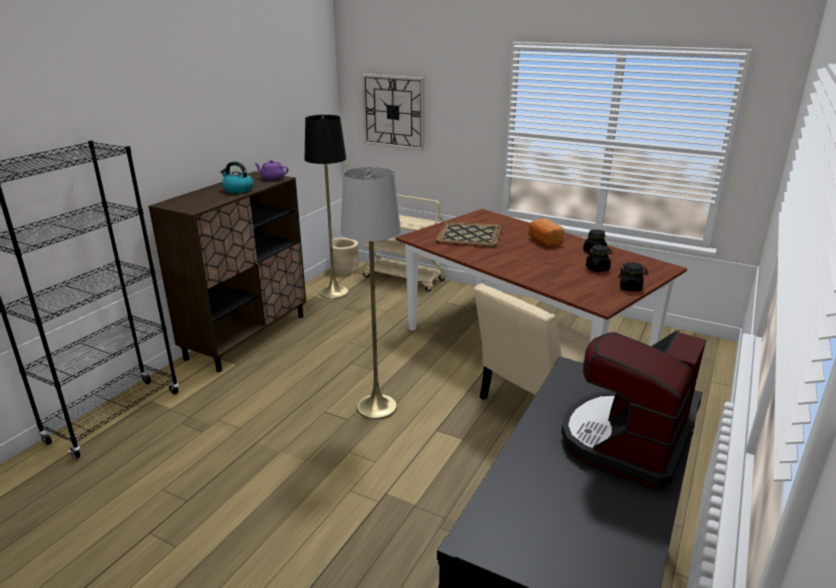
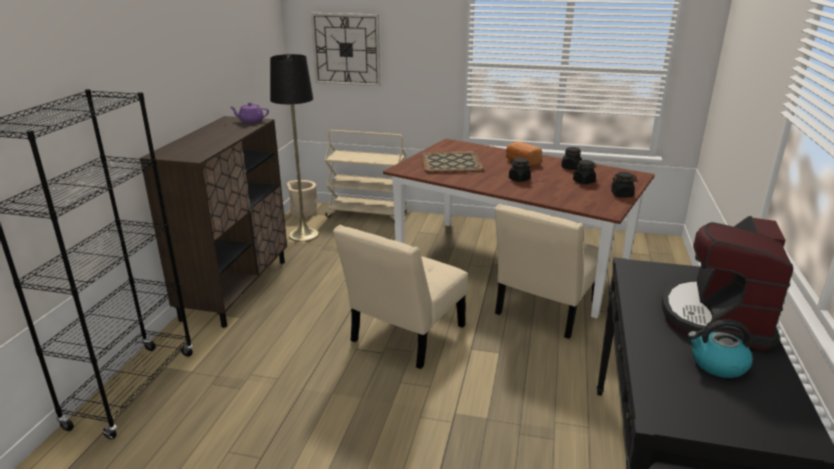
camera: 15 degrees left, 0 degrees up
kettle [220,161,253,193] -> kettle moved to [687,319,753,378]
grey floor lamp [341,167,401,420] -> beige chair [333,225,468,369]
none -> black jar [509,158,531,182]

